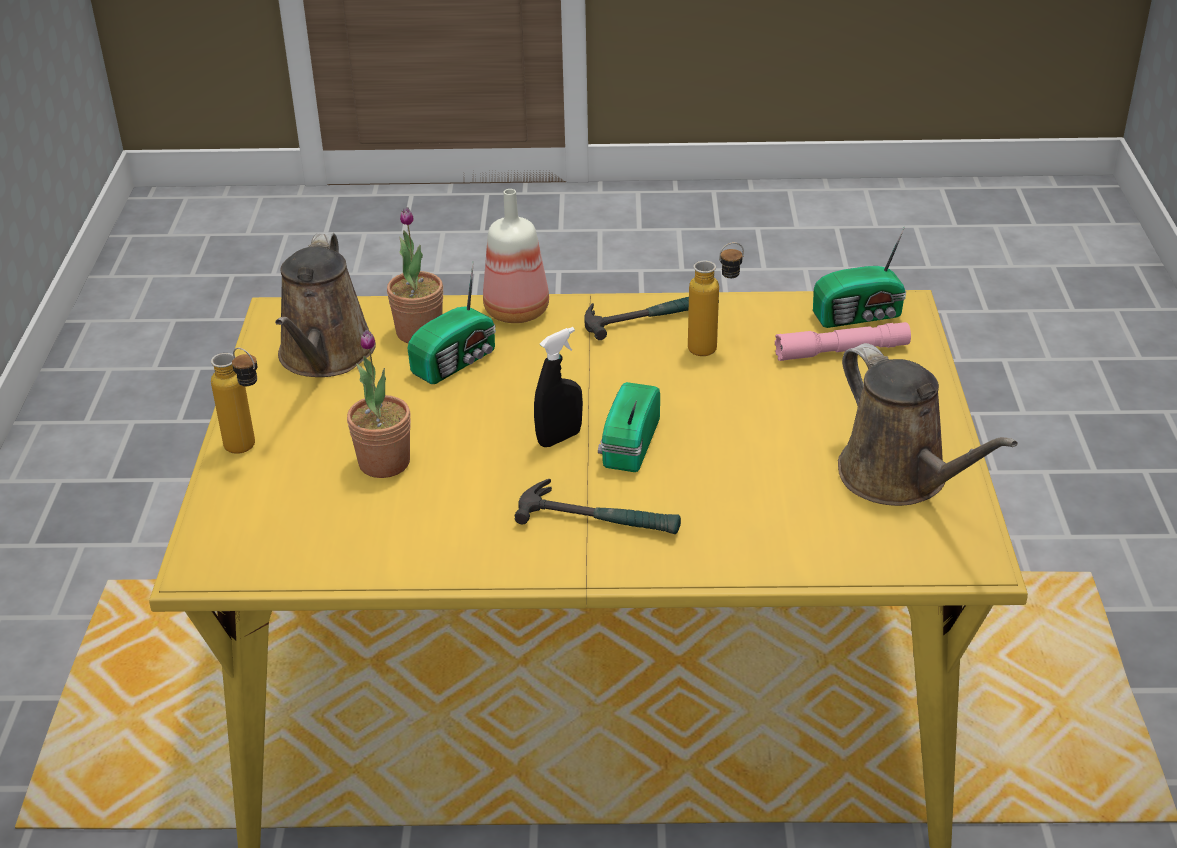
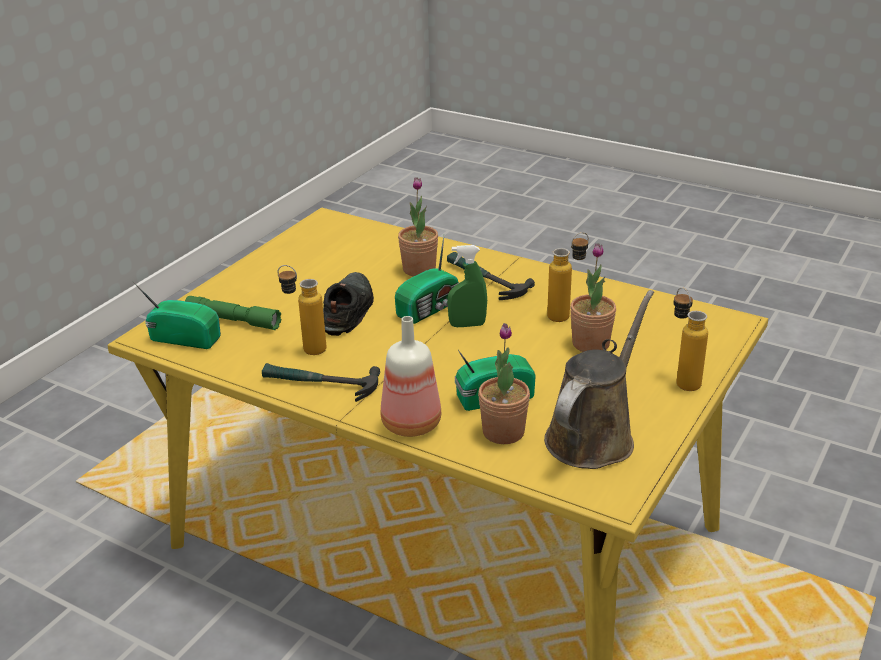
camera: 150 degrees left, 5 degrees down
black spray bottle [534,327,583,447] -> green spray bottle [447,245,487,327]
pink flashlight [775,322,911,361] -> green flashlight [185,296,281,330]
brown watering can [838,343,1018,506] -> none
none -> black shoe [323,272,374,336]
none -> potted plant [398,177,438,277]
none -> bottle [547,232,589,322]

